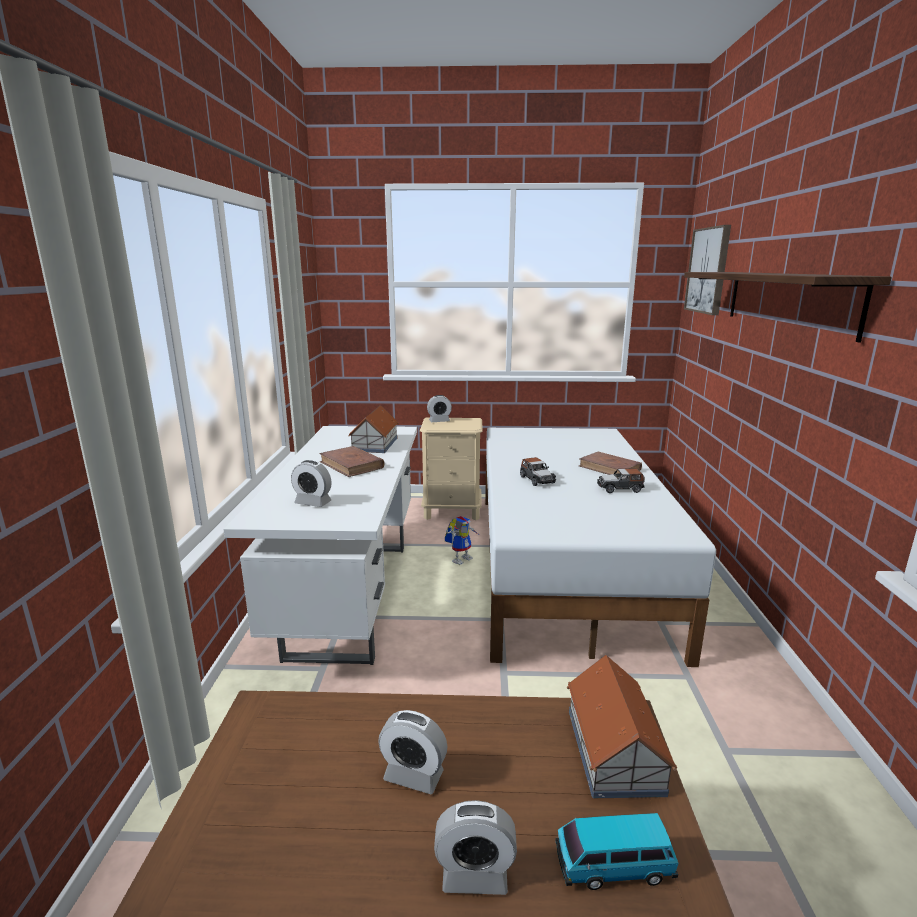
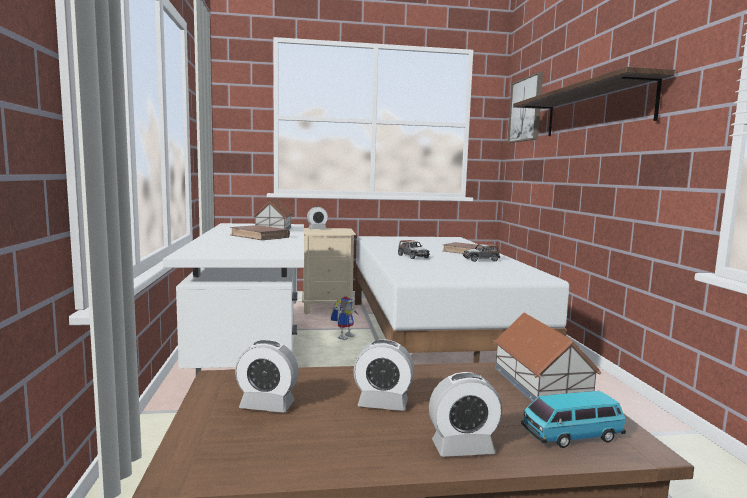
camera: 10 degrees left, 10 degrees down
alarm clock [291,460,331,507] -> alarm clock moved to [235,340,299,413]

